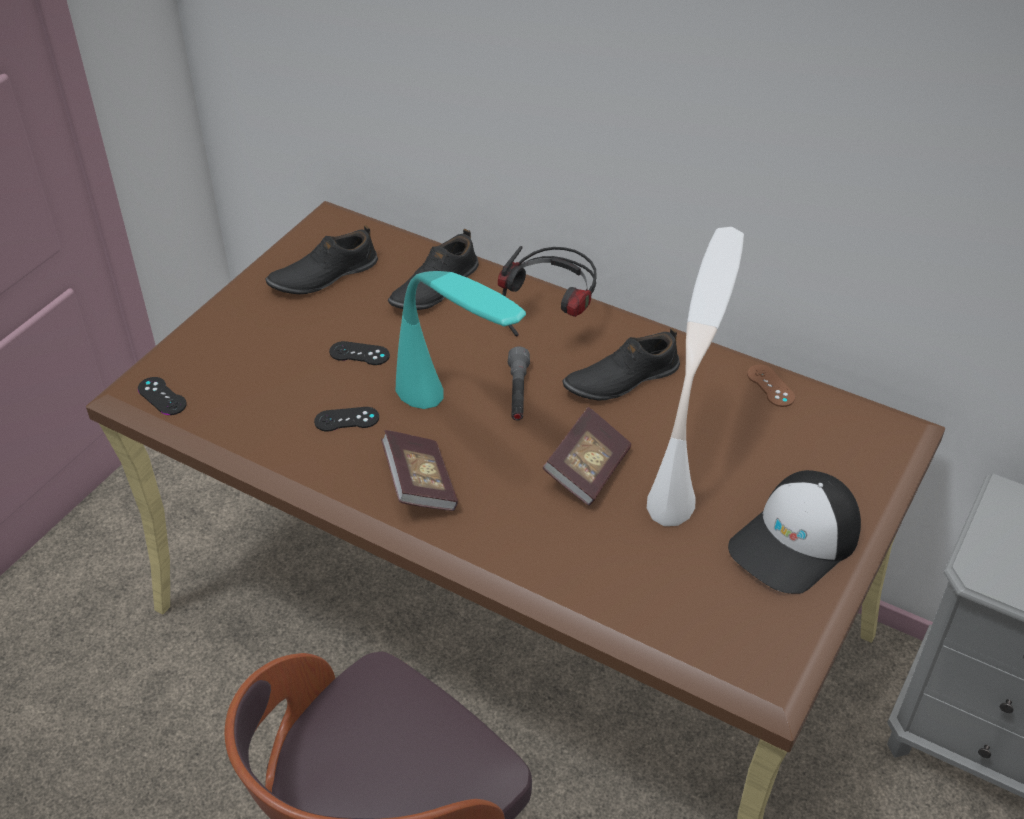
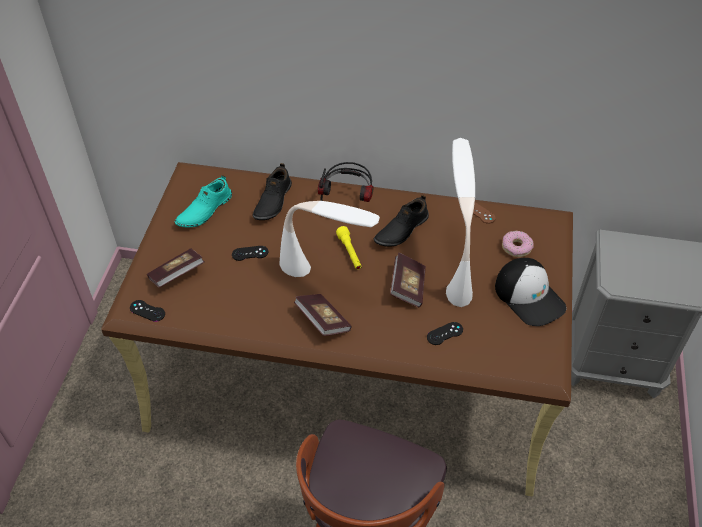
camera: 20 degrees left, 5 degrees up
black shoe [265,225,378,294] -> turquoise shoe [174,175,232,228]
black game controller [314,407,379,431] -> black game controller moved to [427,322,463,345]
turquoise table lamp [396,271,526,409] -> white table lamp [280,201,380,277]
grey flashlight [508,347,530,421] -> yellow flashlight [336,226,362,270]
cap [728,470,861,594] -> cap turned 60 degrees counterclockwise [495,258,566,326]
none -> book [147,249,204,288]
none -> donut [502,231,534,257]

